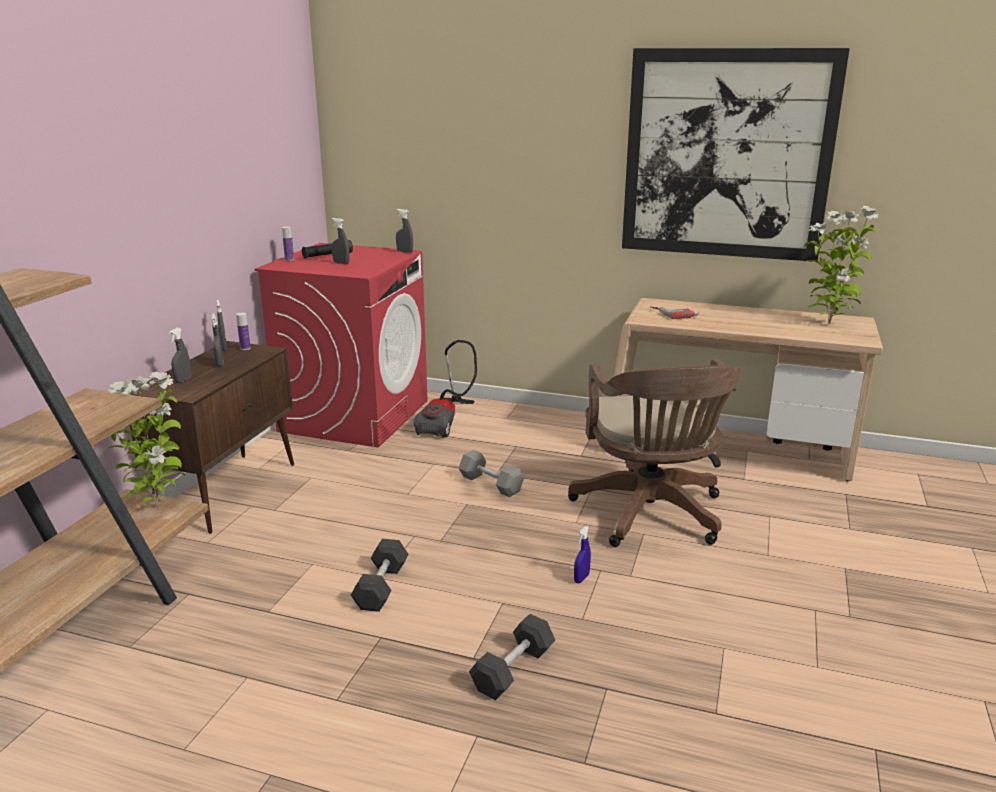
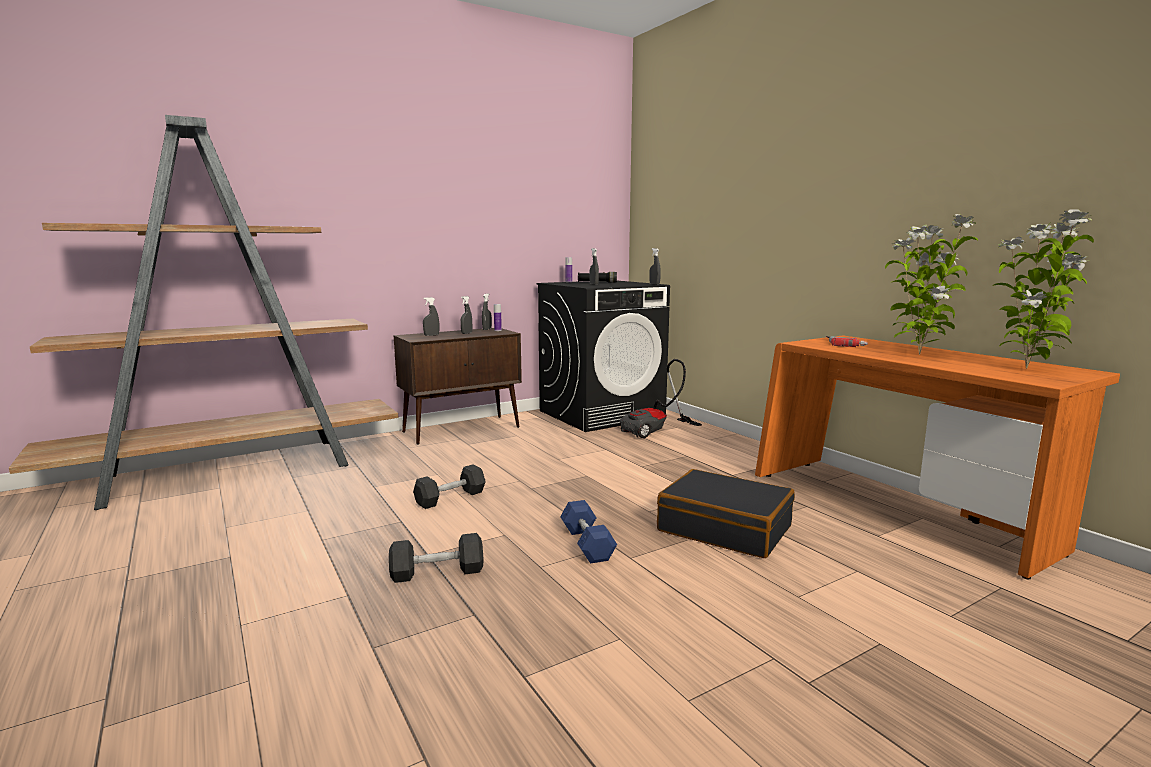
camera: 40 degrees right, 10 degrees down
potted plant [104,372,185,508] -> potted plant moved to [885,214,978,355]
red washing machine [254,243,428,448] -> black washing machine [537,281,670,432]
grey dumbbell [459,450,524,497] -> none
brown office chair [568,359,741,547] -> black suitcase [657,469,795,558]
blue spray bottle [574,526,591,583] -> blue dumbbell [560,500,617,564]
beige desk [601,298,883,481] -> orange desk [755,336,1120,579]
picture [622,48,850,262] -> none

